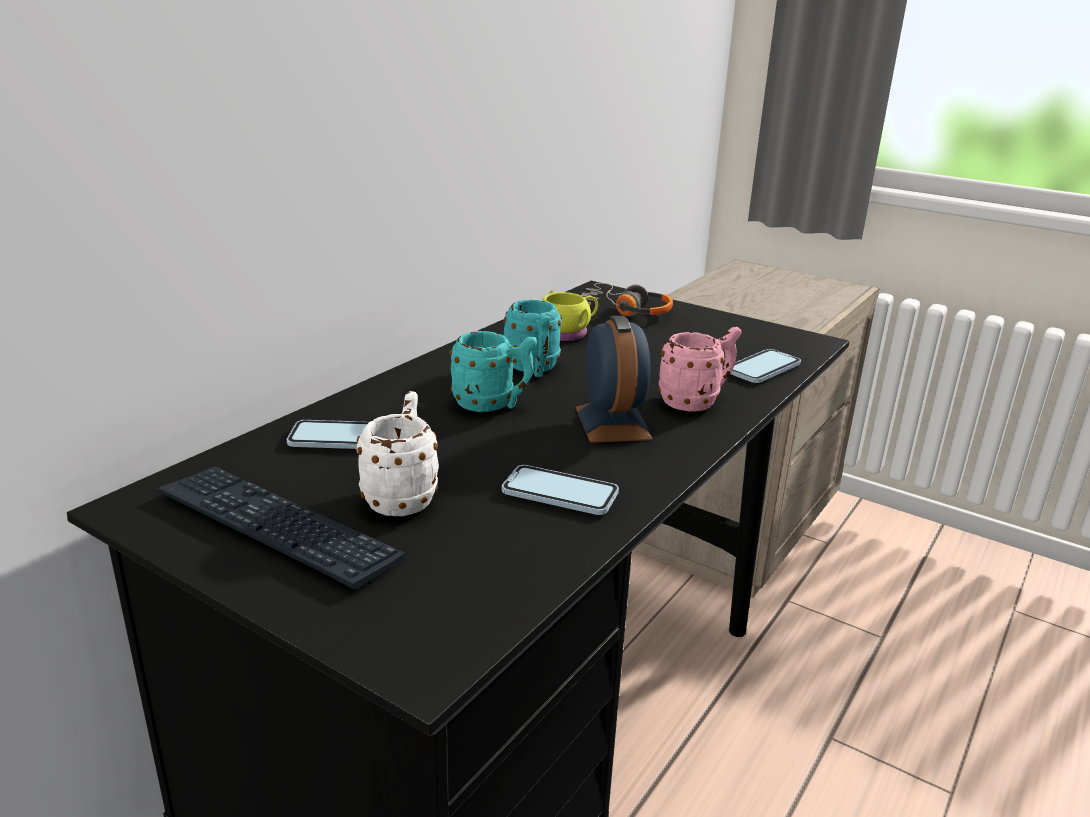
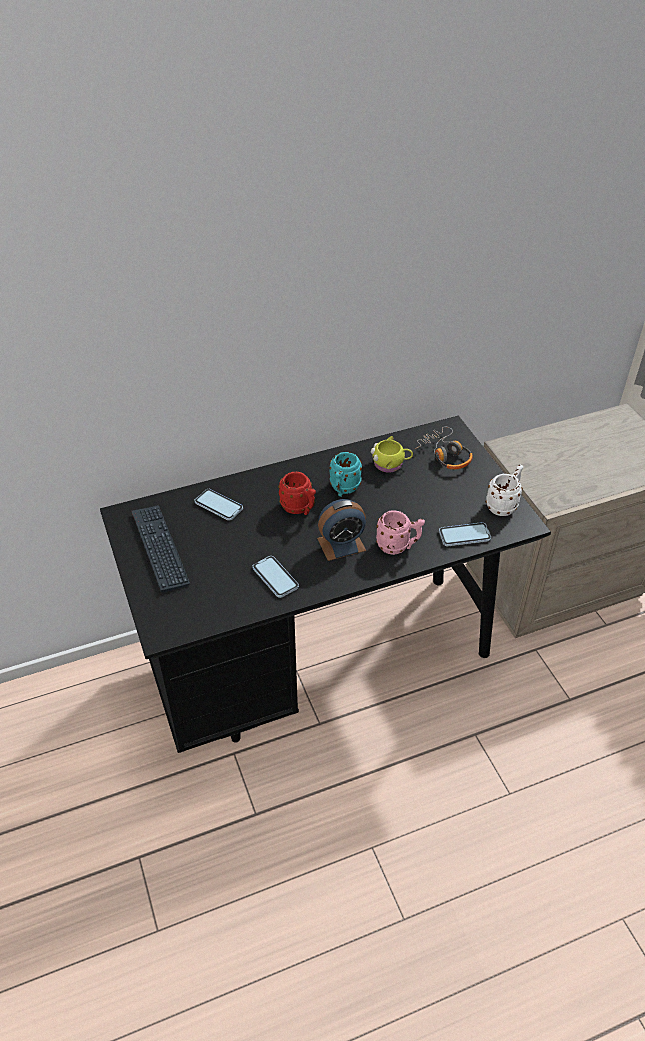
camera: 35 degrees right, 20 degrees up
white mug [357,391,439,516] -> white mug moved to [486,465,523,516]
turquoise mug [449,331,537,412] -> red mug [278,472,316,515]
alarm clock [576,316,653,443] -> alarm clock turned 45 degrees clockwise [317,499,366,561]

